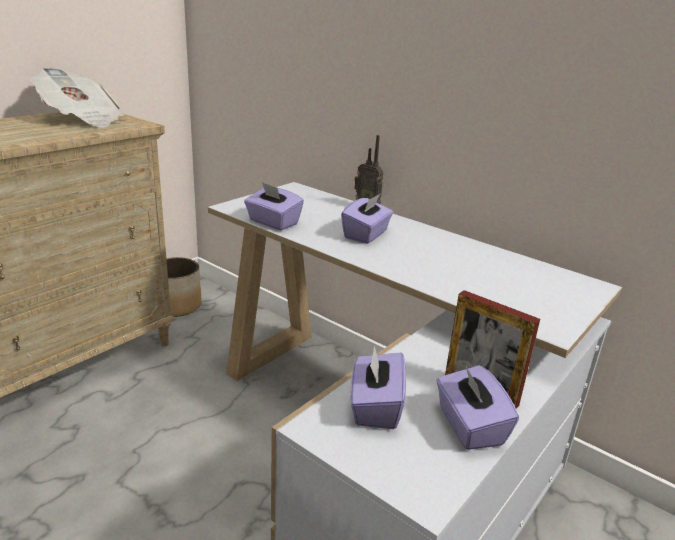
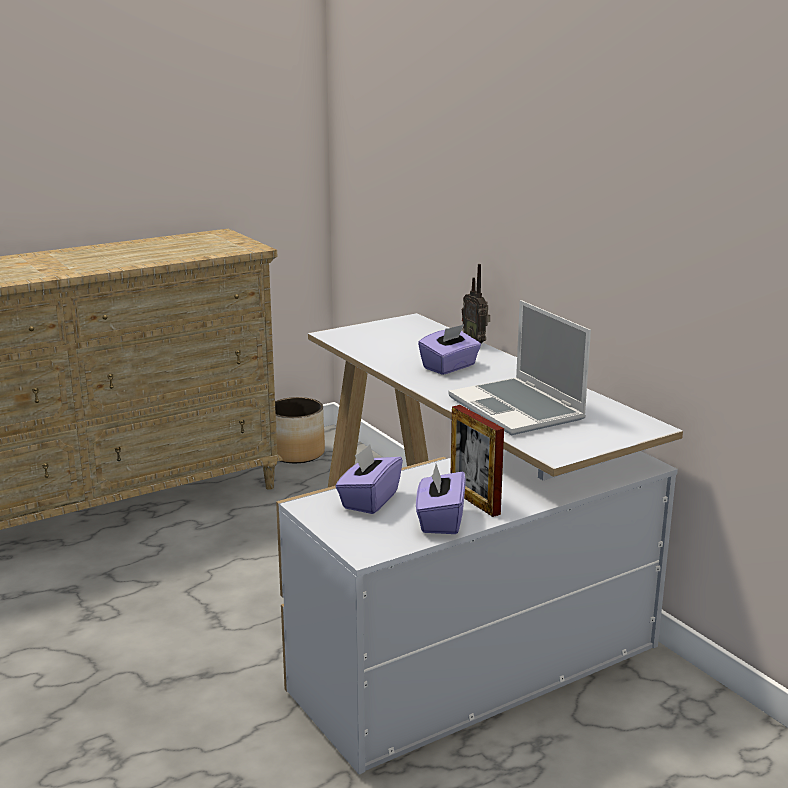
camera: 20 degrees right, 5 degrees down
newspaper [31,67,125,128] -> none
purple tissue box [244,182,304,231] -> none
none -> laptop [449,300,591,435]

